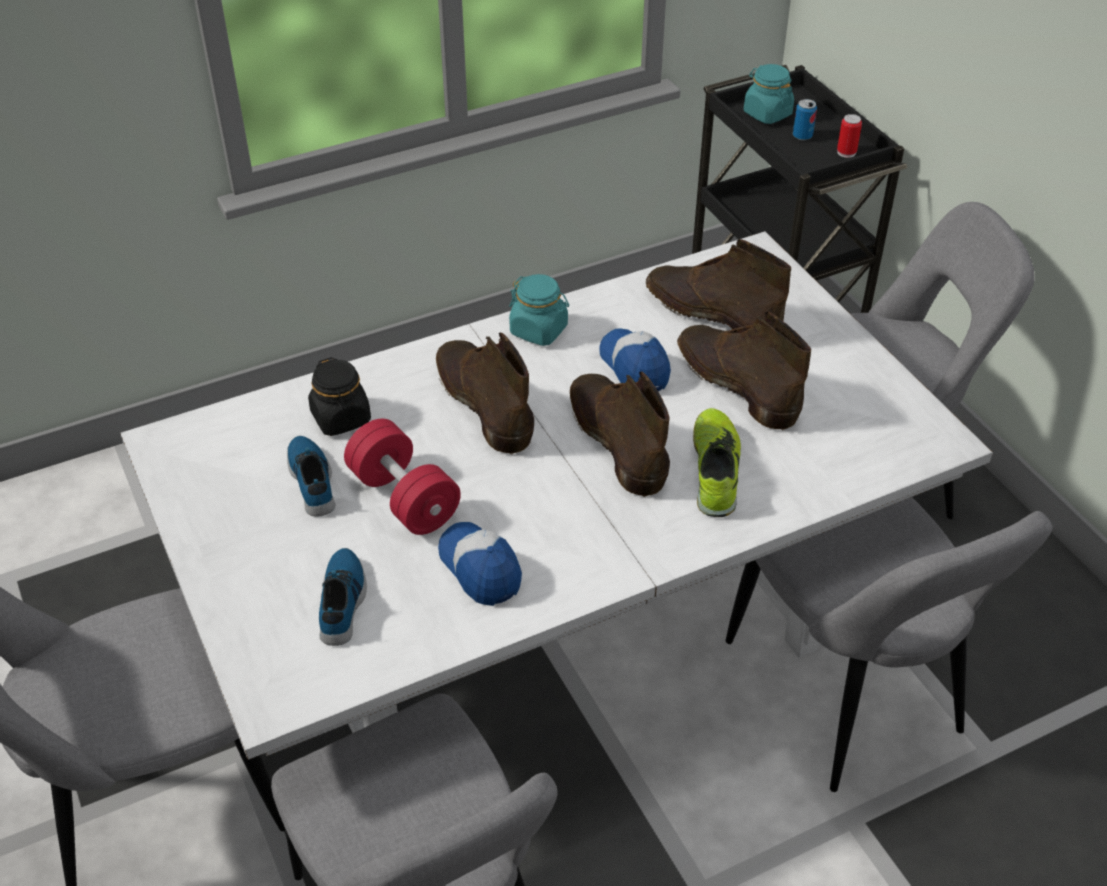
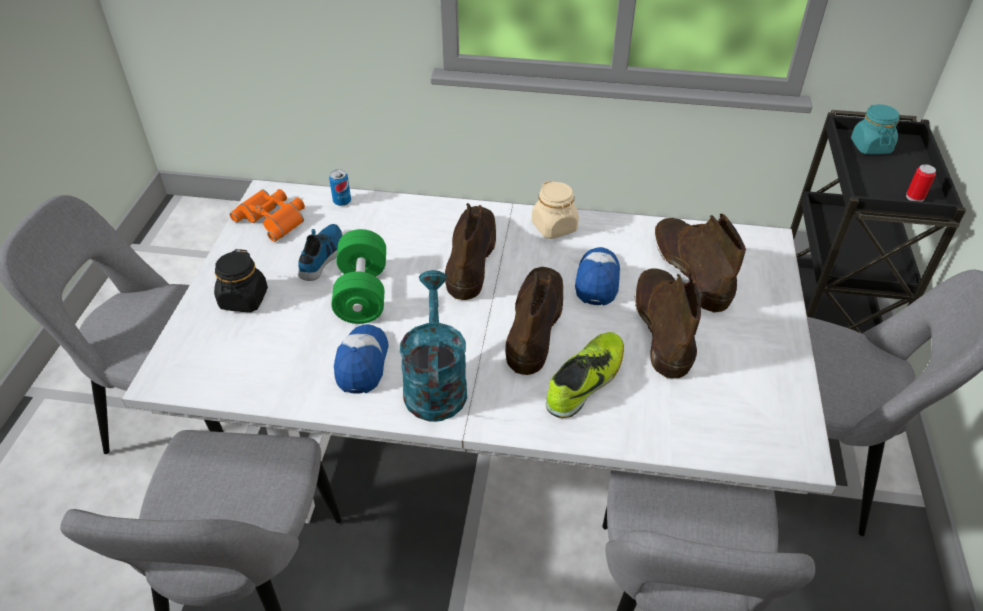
camera: 35 degrees right, 0 degrees up
black jar [308,357,371,436] -> black jar moved to [214,249,268,312]
shoe [319,548,367,646] -> none
red dumbbell [344,419,461,535] -> green dumbbell [331,229,386,324]
turquoise jar [509,274,569,346] -> beige jar [532,180,579,239]
can [793,99,817,141] -> can moved to [329,169,351,206]
none -> orange binoculars [230,189,305,242]
none -> turquoise watering can [400,270,467,422]

